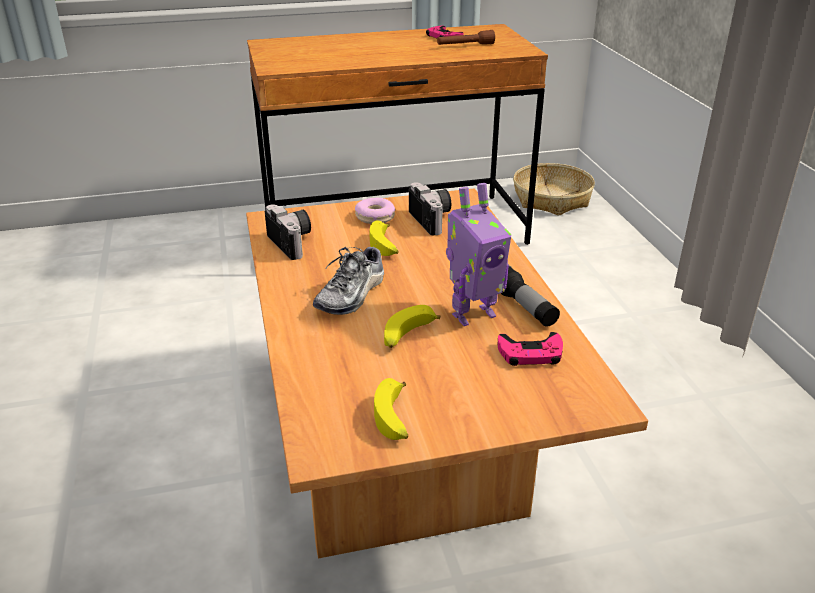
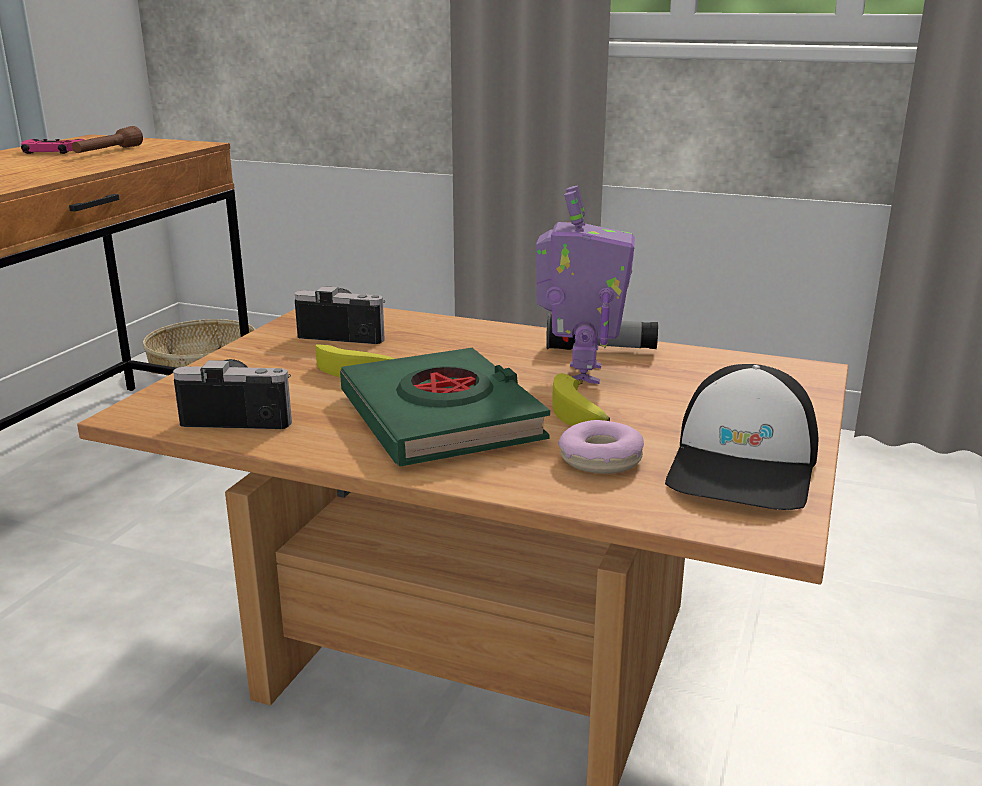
camera: 55 degrees left, 10 degrees down
shoe [313,245,384,315] -> green book [340,348,550,466]
donut [355,198,395,224] -> donut moved to [558,420,644,474]
banana [374,378,408,440] -> cap [665,364,818,510]
pink game controller [498,332,563,366] -> none

